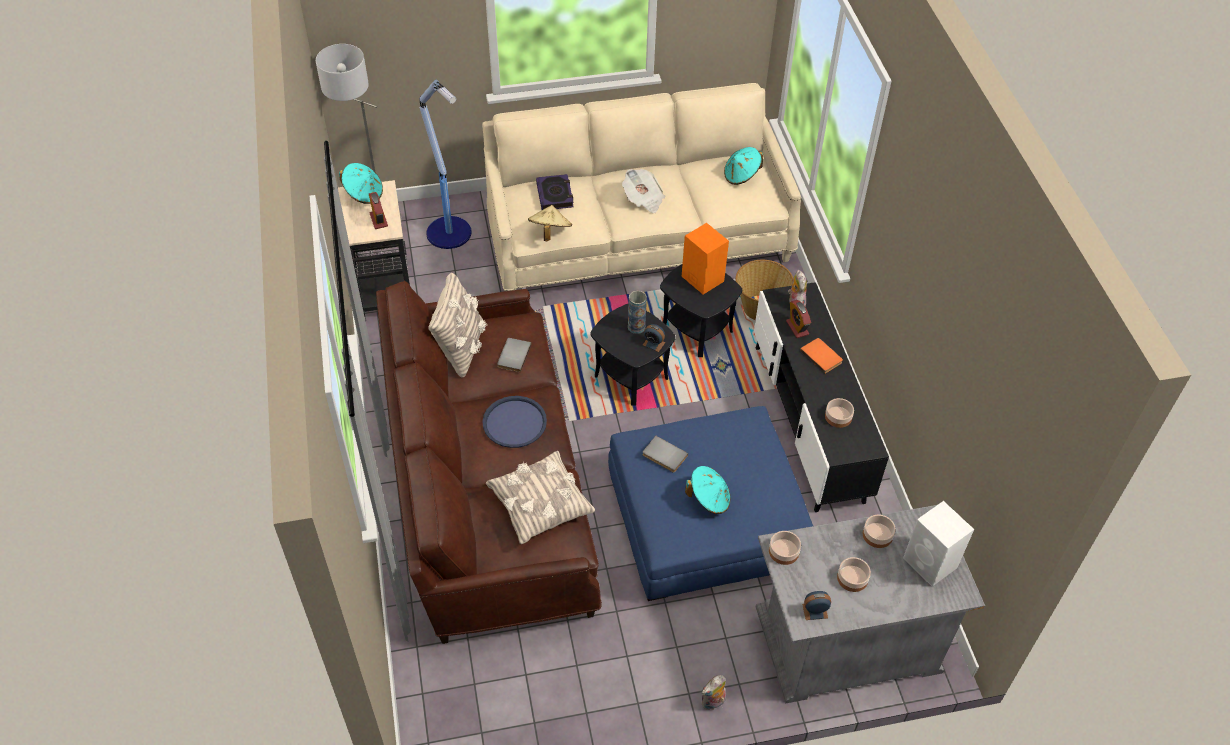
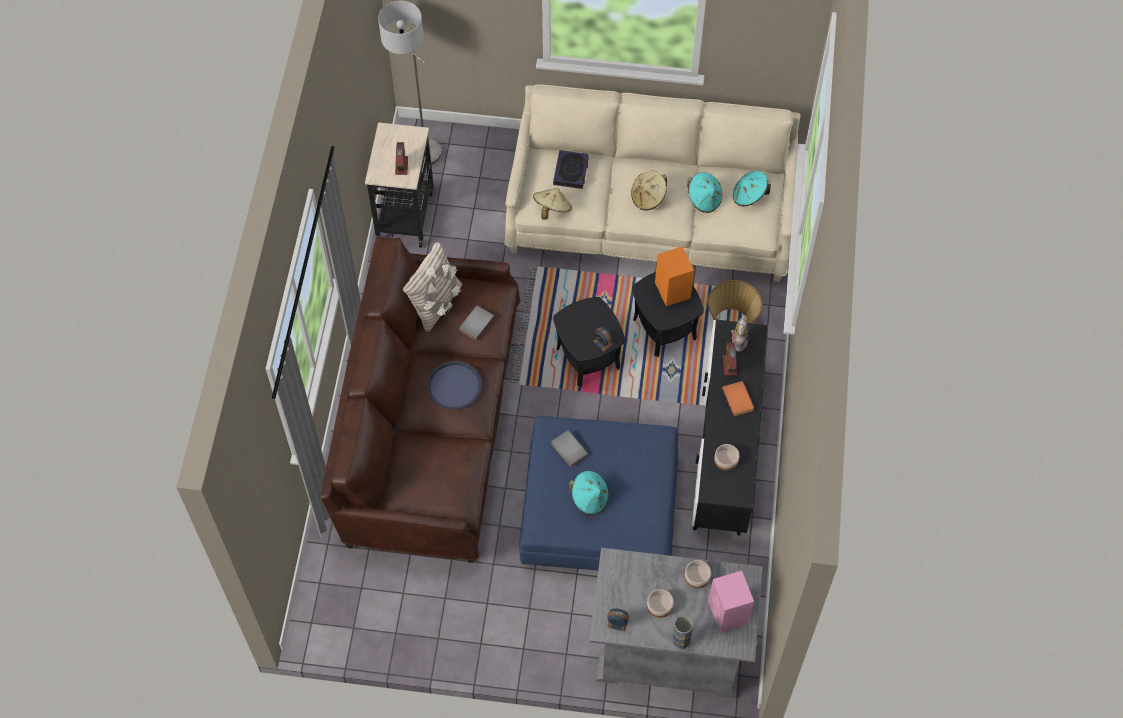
camera: 20 degrees right, 10 degrees up
turquoise hat [339,163,383,204] -> turquoise hat moved to [687,172,722,213]
floor lamp [420,80,472,249] -> none
beige pillow [486,451,595,544] -> none
newspaper [622,169,665,213] -> beige hat [631,171,667,211]
vase [628,291,647,334] -> vase moved to [672,616,693,649]
plush toy [702,675,726,710] -> none
bowl [769,531,801,565] -> none
white speaker [903,501,974,586] -> pink speaker [708,570,754,632]

